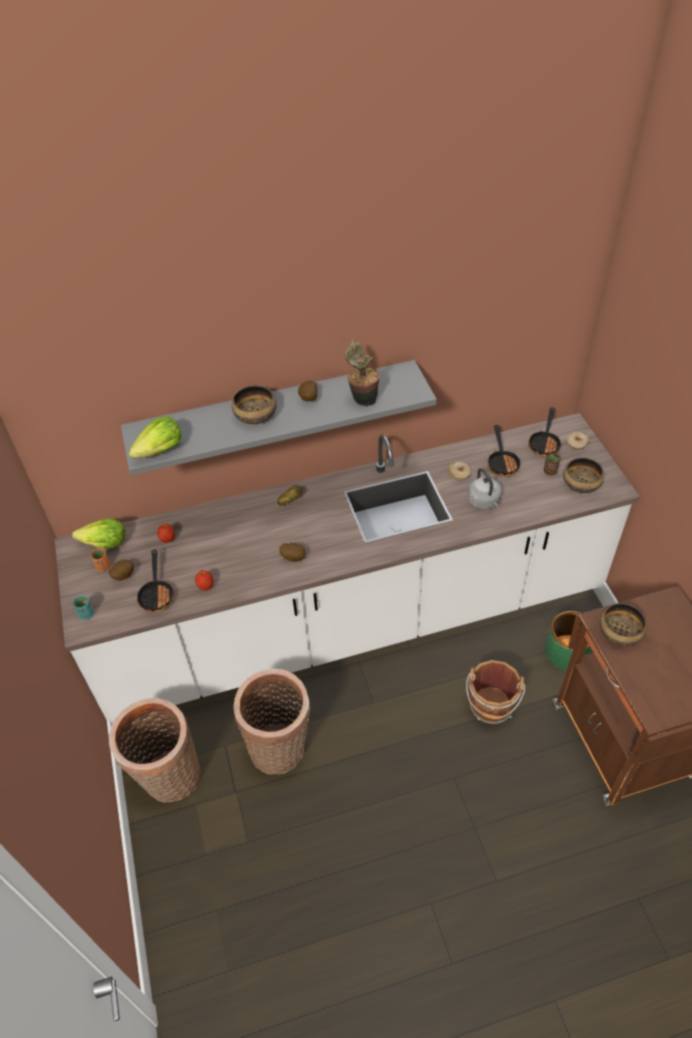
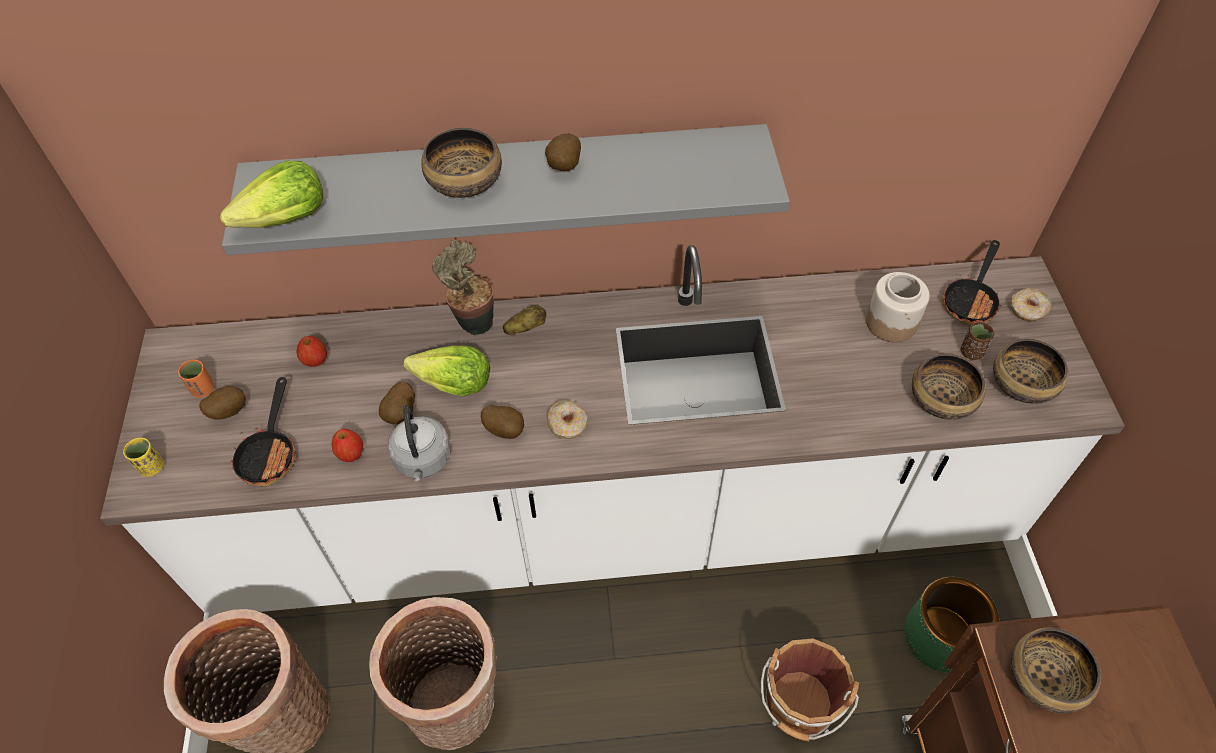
camera: 10 degrees right, 5 degrees up
lettuce [72,519,125,548] -> lettuce moved to [403,346,490,396]
turquoise cup [73,595,94,620] -> yellow cup [123,438,164,477]
potted plant [345,340,380,406] -> potted plant moved to [432,239,494,335]
donut [448,461,471,480] -> donut moved to [546,400,587,439]
grey kettle [468,468,502,510] -> grey kettle moved to [388,405,451,481]
frying pan [487,425,520,477] -> jar [866,272,930,343]
none -> potato [379,382,415,425]
none -> bowl [912,353,986,420]

